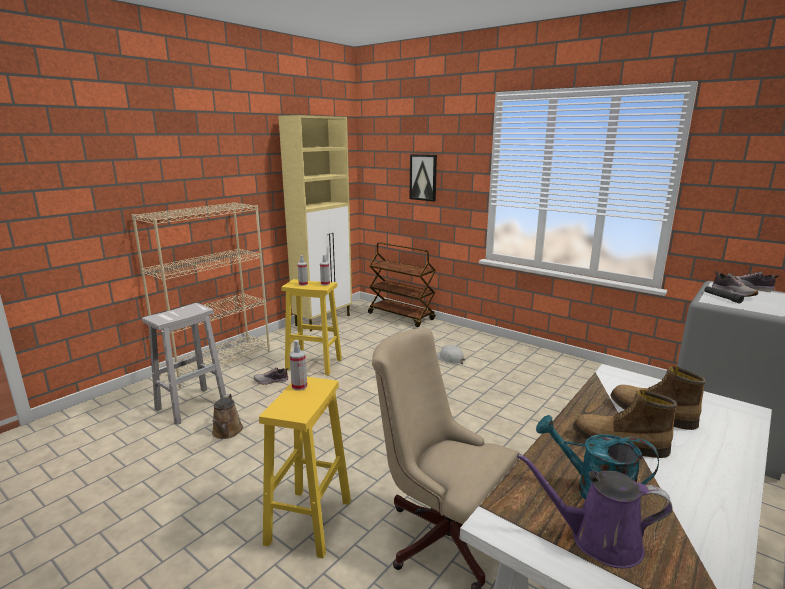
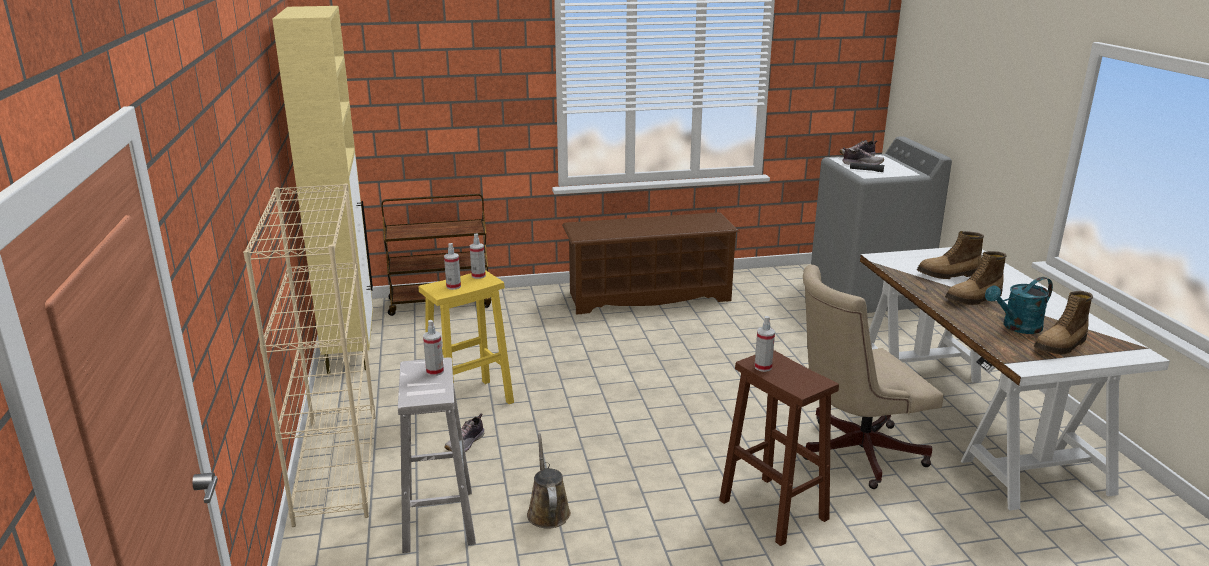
camera: 50 degrees left, 5 degrees up
brown watering can [212,394,243,439] -> brown watering can turned 135 degrees counterclockwise [527,433,571,529]
yellow stool [259,377,351,558] -> brown stool [719,350,839,546]
picture [410,154,437,201] -> none
white hard hat [437,345,465,364] -> none
purple watering can [517,453,673,568] -> boot [1034,291,1093,354]
none -> spray bottle [423,320,444,376]
none -> brown shoe rack [562,212,739,315]

